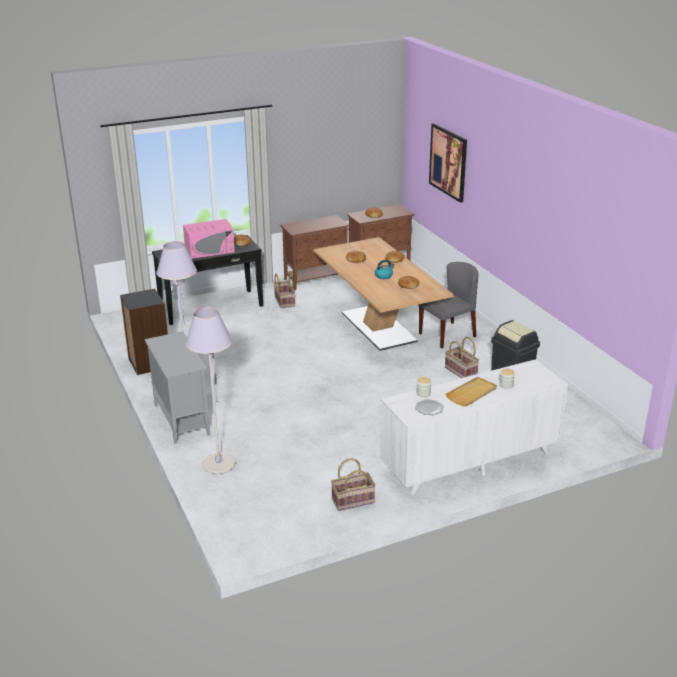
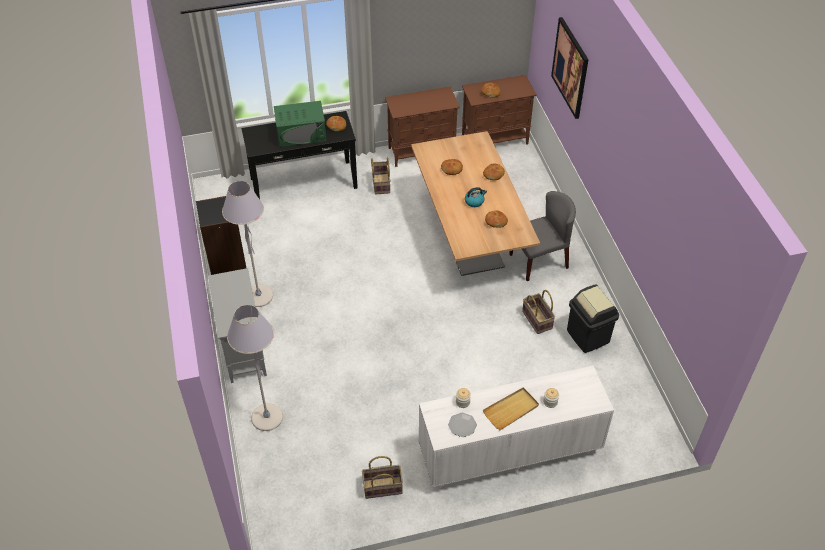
camera: 10 degrees right, 20 degrees up
pink microwave [183,219,235,259] -> green microwave [274,101,326,147]

